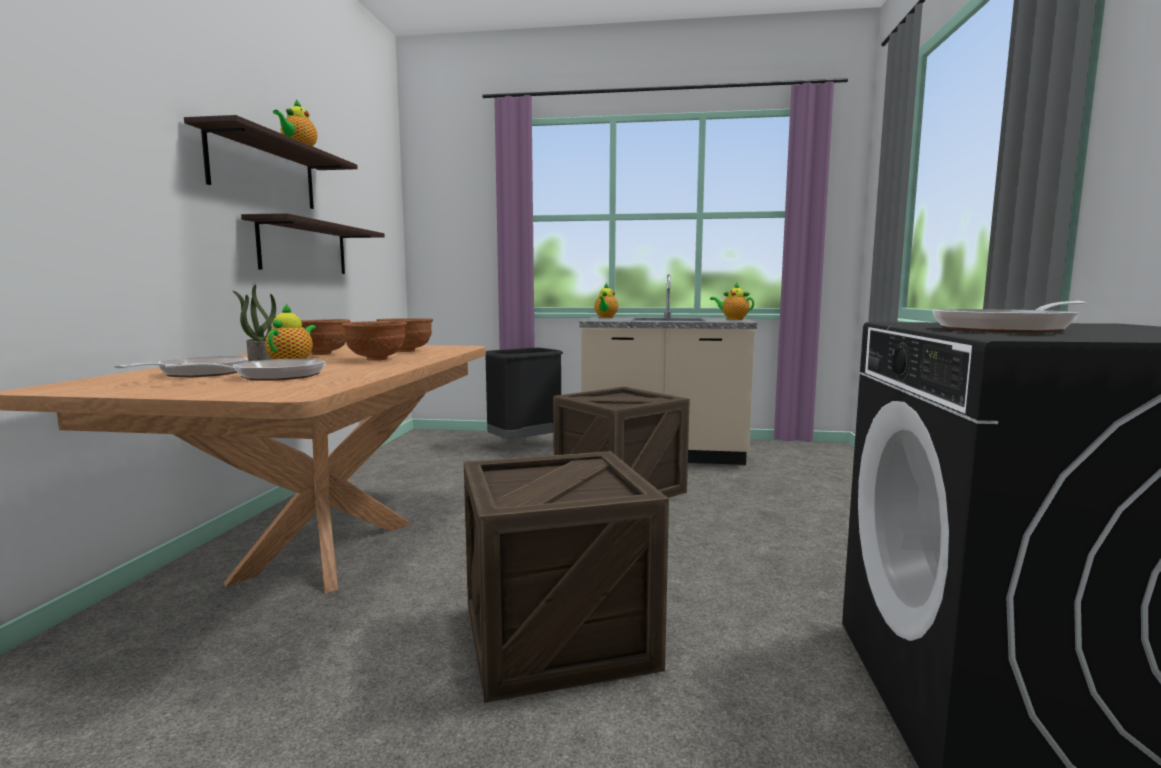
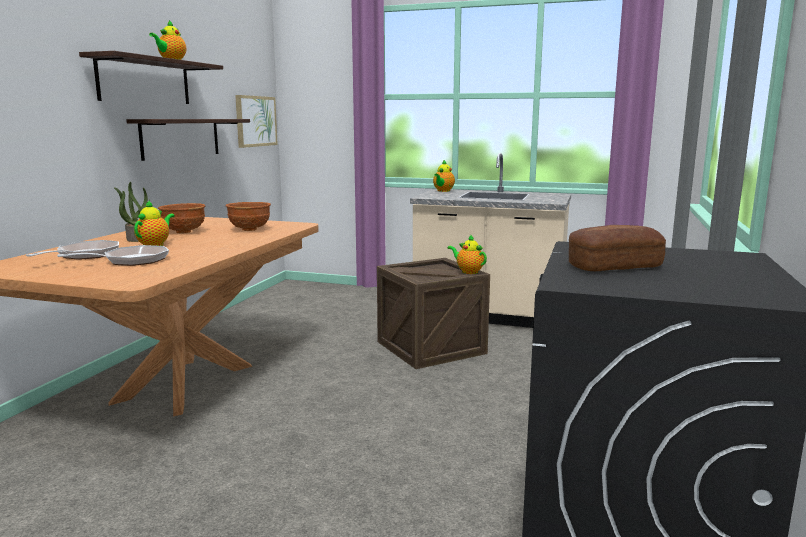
camera: 10 degrees right, 5 degrees up
brown bowl [342,321,407,361] -> none
crate [464,451,669,703] -> none
black trash can [486,348,563,439] -> none
teapot [710,283,754,320] -> teapot moved to [448,234,487,274]
frying pan [933,301,1086,333] -> bread [569,225,666,271]
none -> picture [235,95,278,148]

